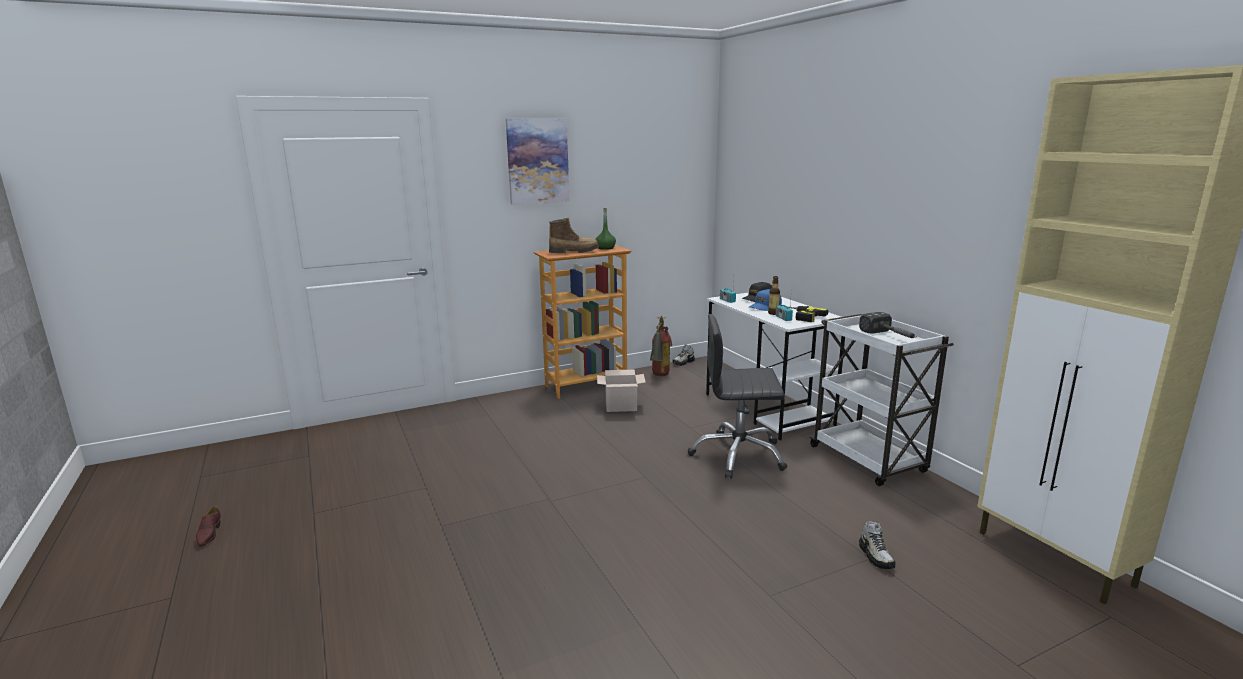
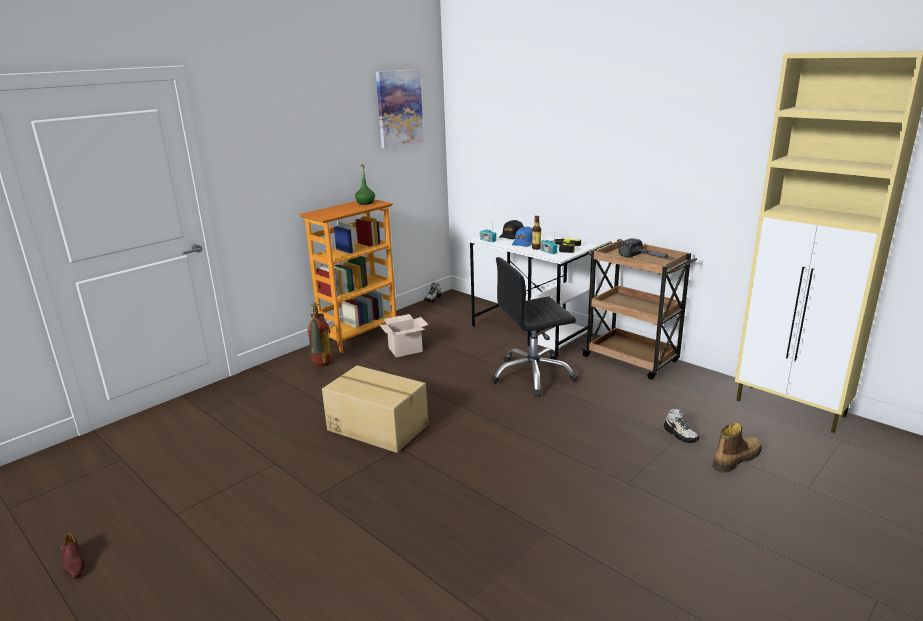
camera: 20 degrees left, 5 degrees up
picture [506,118,569,205] -> picture moved to [376,69,424,148]
boot [549,218,599,253] -> boot moved to [713,423,762,473]
fire extinguisher [650,316,672,376] -> fire extinguisher moved to [308,303,331,367]
white cart [809,314,954,486] -> brown cart [581,239,697,379]
none -> cardboard box [322,365,428,453]

